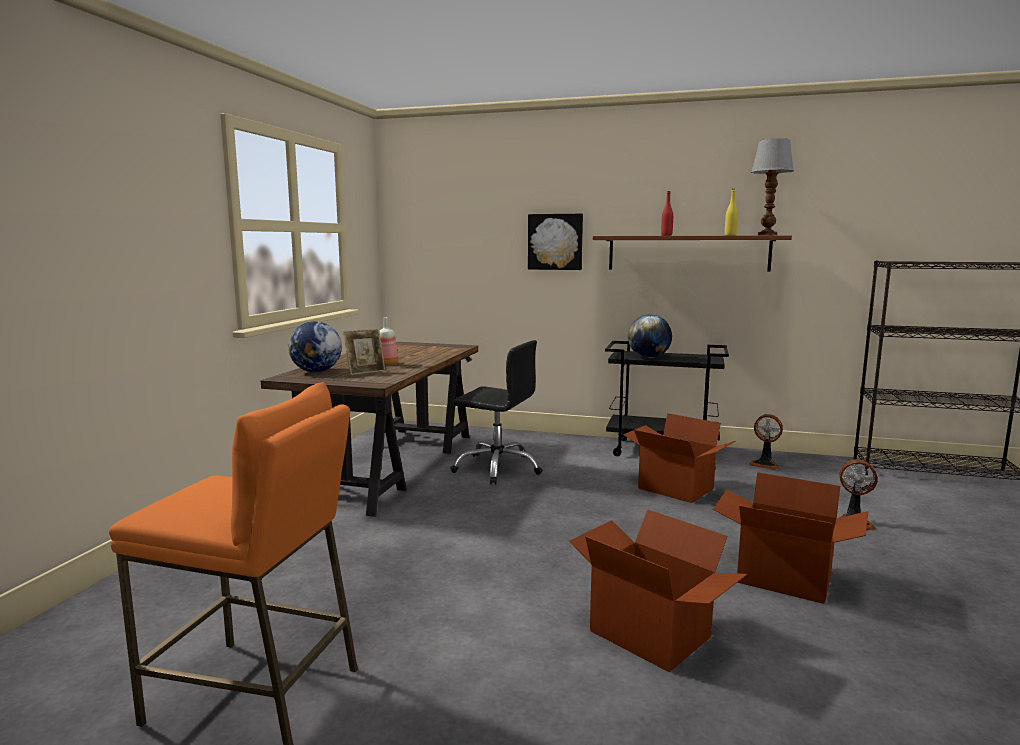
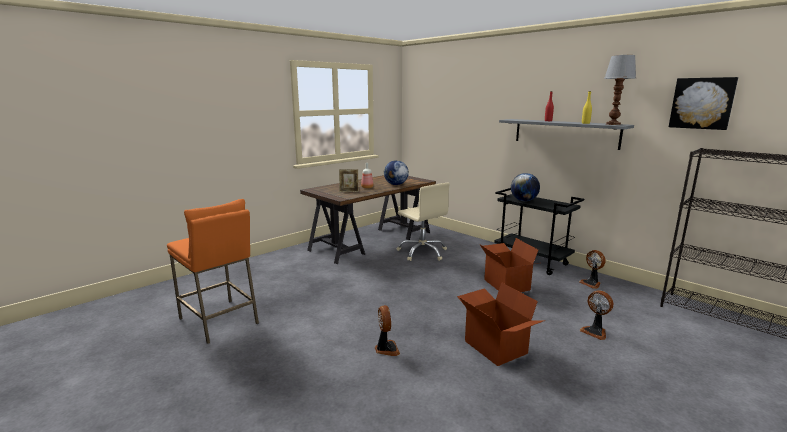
camera: 30 degrees right, 5 degrees up
globe [288,321,342,372] -> globe moved to [384,160,409,185]
black office chair [450,340,543,485] -> beige office chair [397,183,450,261]
picture [528,214,583,270] -> picture moved to [669,77,738,130]
cardboard box [569,509,747,672] -> fan [375,305,400,356]
brown shelf [593,235,792,271] -> grey shelf [499,119,634,150]

